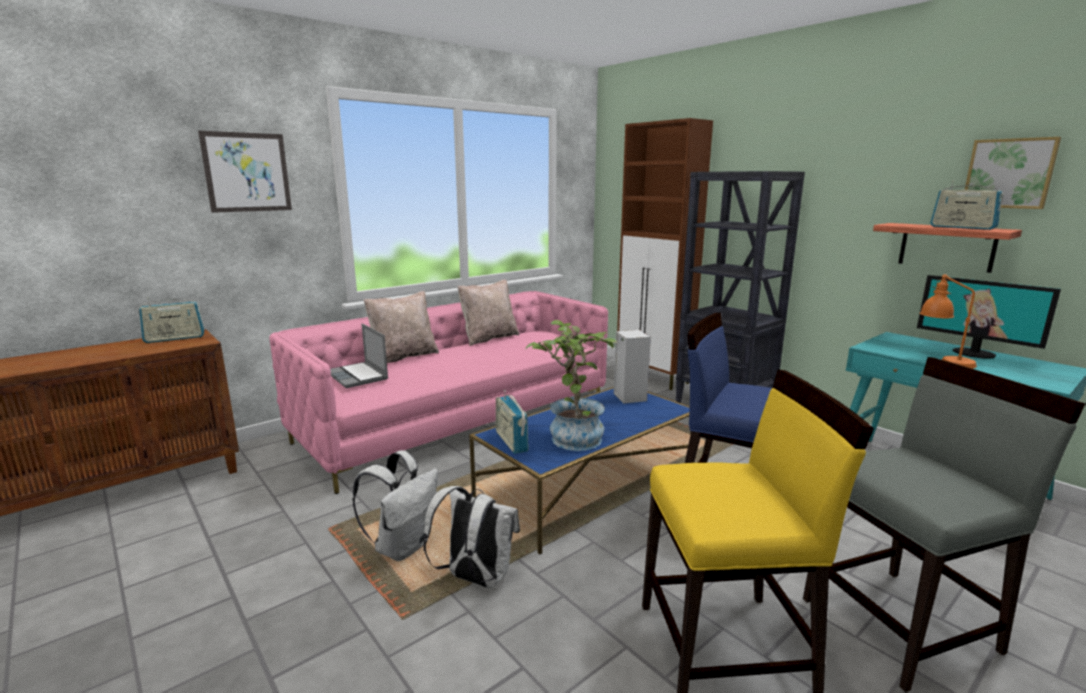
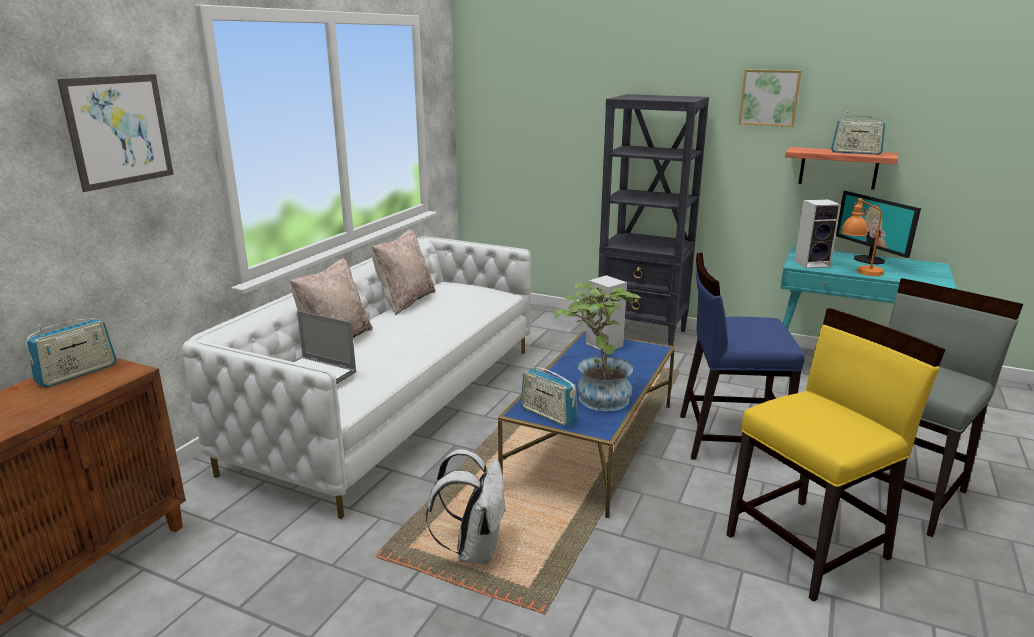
camera: 25 degrees left, 5 degrees up
pink sofa [269,291,608,494] -> white sofa [182,236,531,519]
white backpack [423,486,520,588] -> none
brown cabinet [617,118,713,390] -> none
monitor [917,275,1061,359] -> monitor turned 45 degrees clockwise [836,191,921,264]
picture [965,137,1061,209] -> picture moved to [739,69,802,127]
none -> speaker [794,199,841,268]

